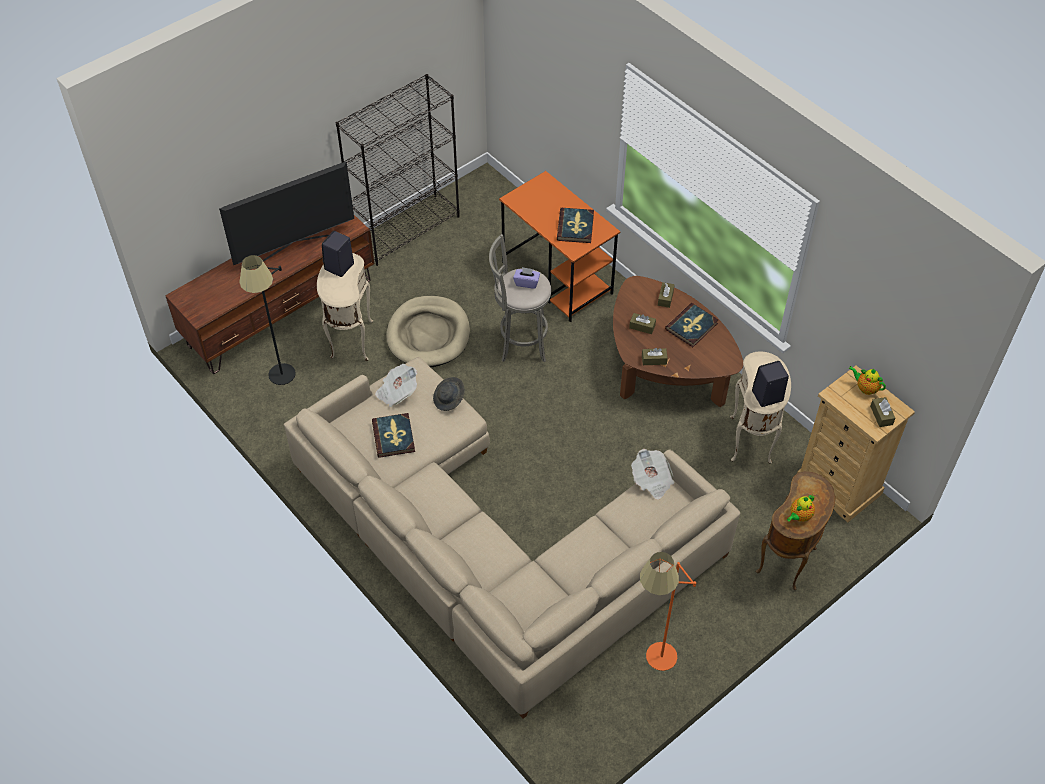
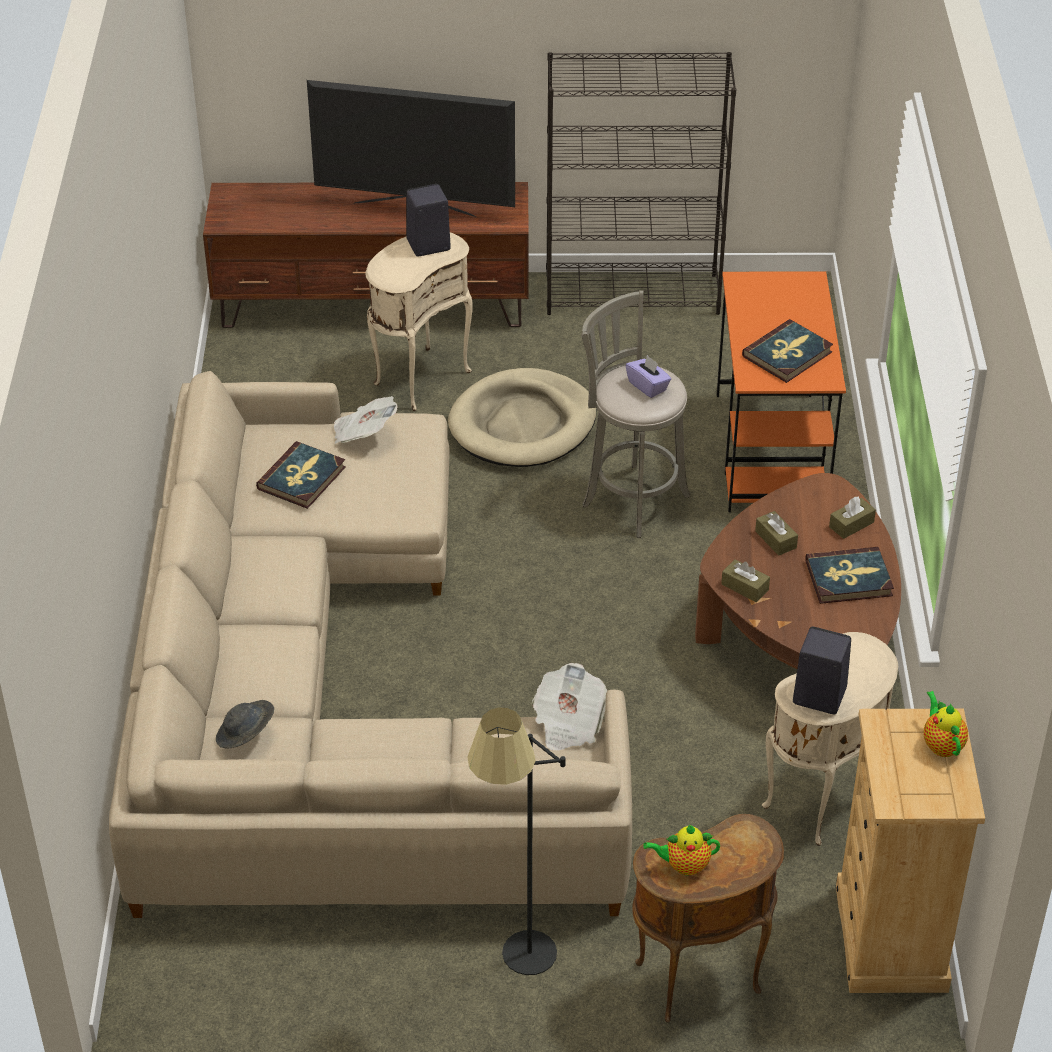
camera: 40 degrees right, 10 degrees down
black floor lamp [239,255,296,385] -> black floor lamp moved to [467,707,566,975]
grey hat [433,377,465,411] -> grey hat moved to [216,700,274,748]
orange floor lamp [640,552,696,671] -> none
brown tissue box [870,397,895,427] -> none

